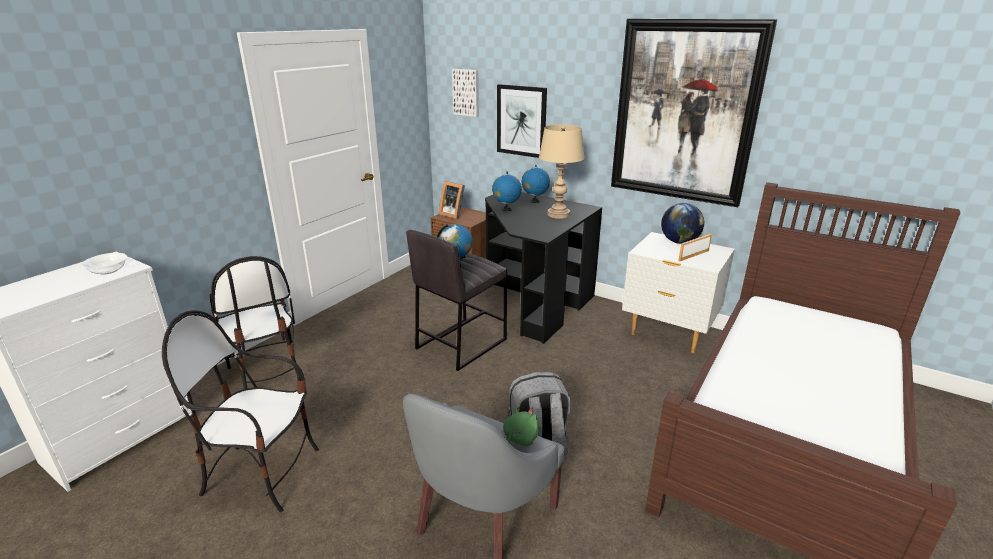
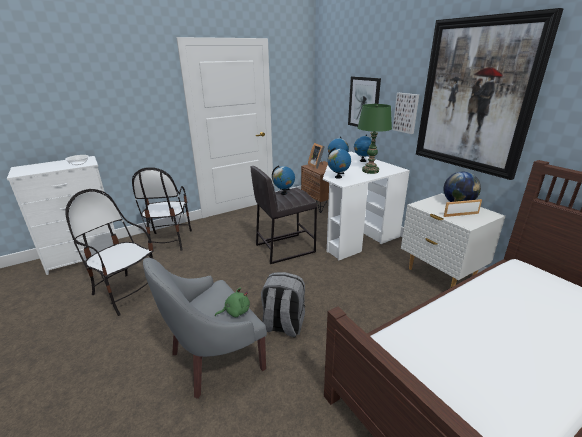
camera: 25 degrees right, 0 degrees up
picture [452,69,479,117] -> picture moved to [393,93,419,134]
black desk [485,192,602,344] -> white desk [323,152,410,261]
beige table lamp [539,124,585,219] -> green table lamp [357,104,392,174]
none -> globe [328,148,351,179]

